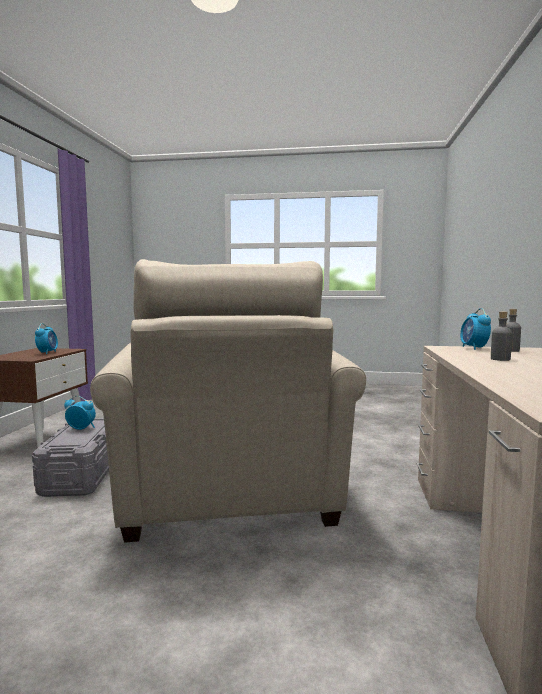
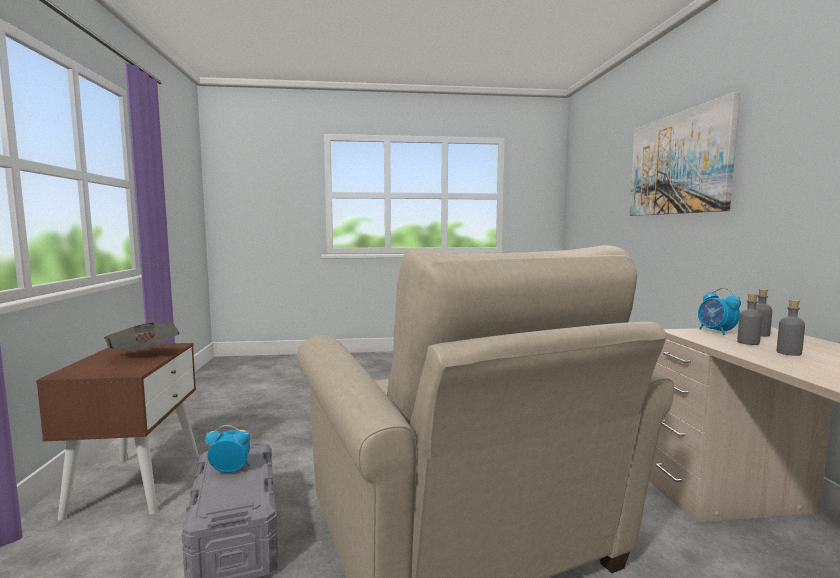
camera: 15 degrees left, 0 degrees up
alarm clock [35,323,58,354] -> newspaper [104,322,180,351]
none -> picture [629,92,740,216]
none -> grey bottle [737,294,762,345]

